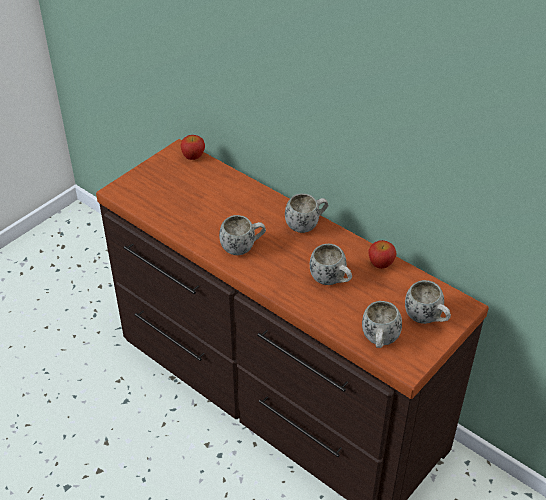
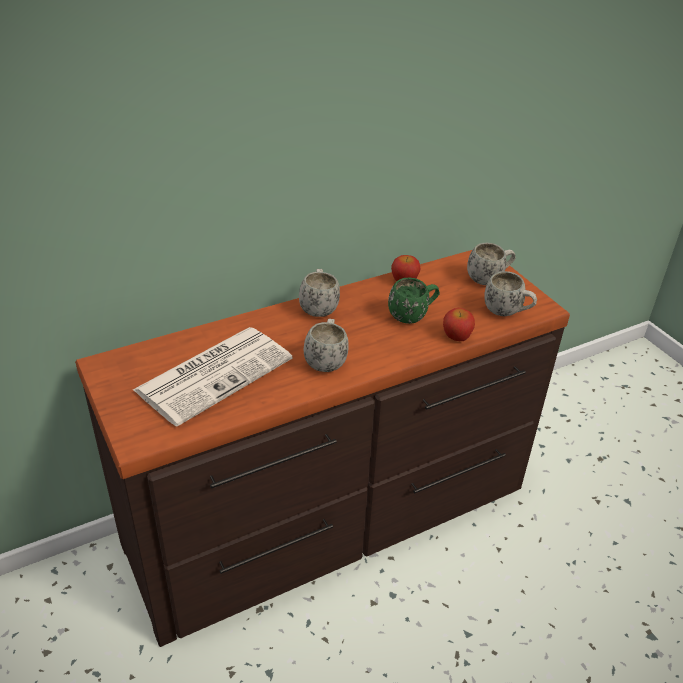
camera: 70 degrees left, 5 degrees down
apple [180,135,205,160] -> apple moved to [443,308,475,341]
white mug [310,244,352,285] -> green mug [388,278,440,324]
none -> newspaper [133,327,292,426]

